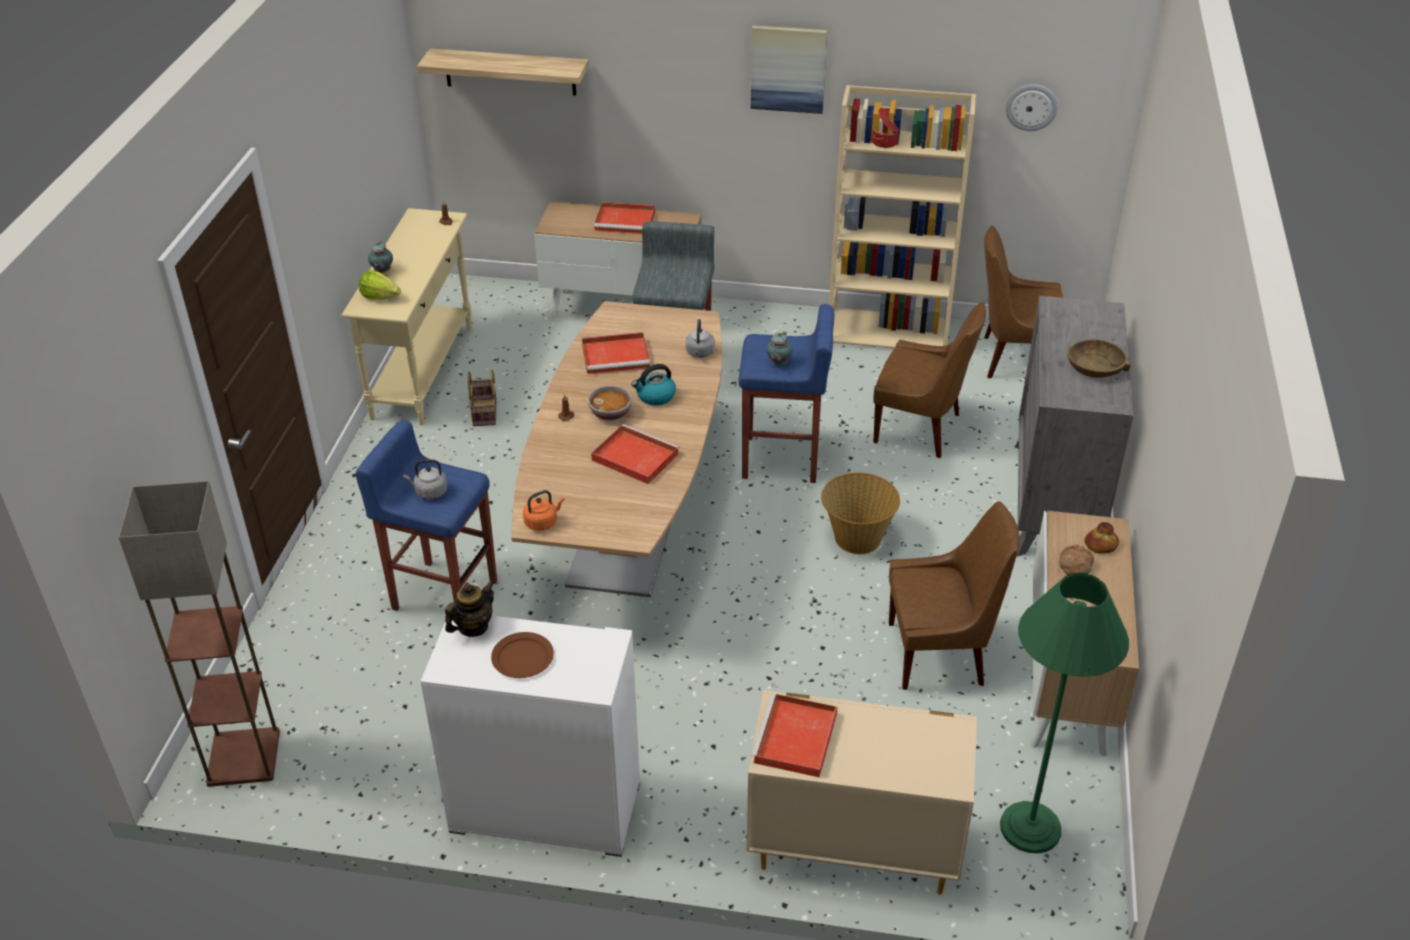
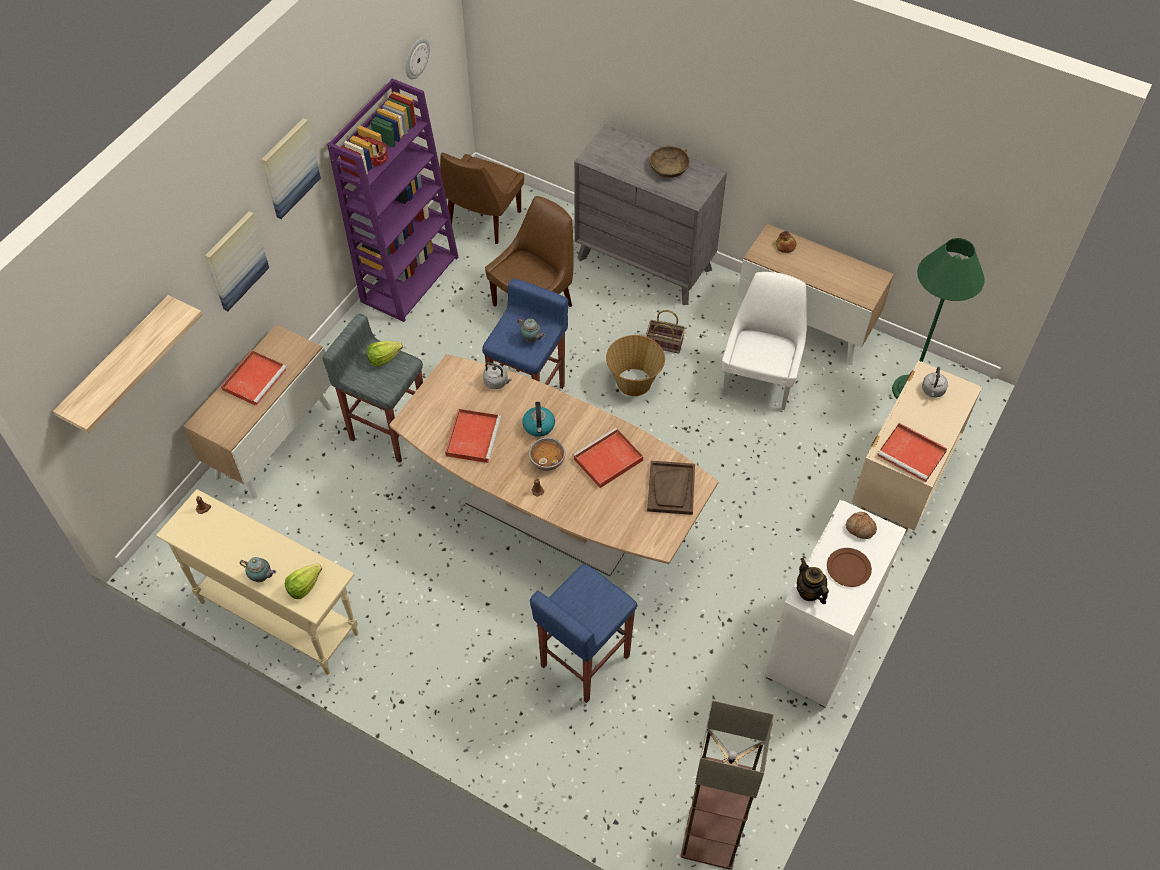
camera: 70 degrees left, 15 degrees up
grey kettle [403,459,448,499] -> grey kettle moved to [922,367,948,397]
basket [468,370,497,426] -> basket moved to [646,310,685,354]
orange kettle [523,490,565,531] -> none
beige bookcase [829,85,976,349] -> purple bookcase [327,78,459,322]
brown chair [889,501,1020,690] -> white chair [722,272,807,410]
bread [1059,544,1094,575] -> bread moved to [846,512,877,539]
none -> picture [205,211,269,311]
none -> lettuce [367,341,403,367]
none -> brown tray [647,461,695,515]

